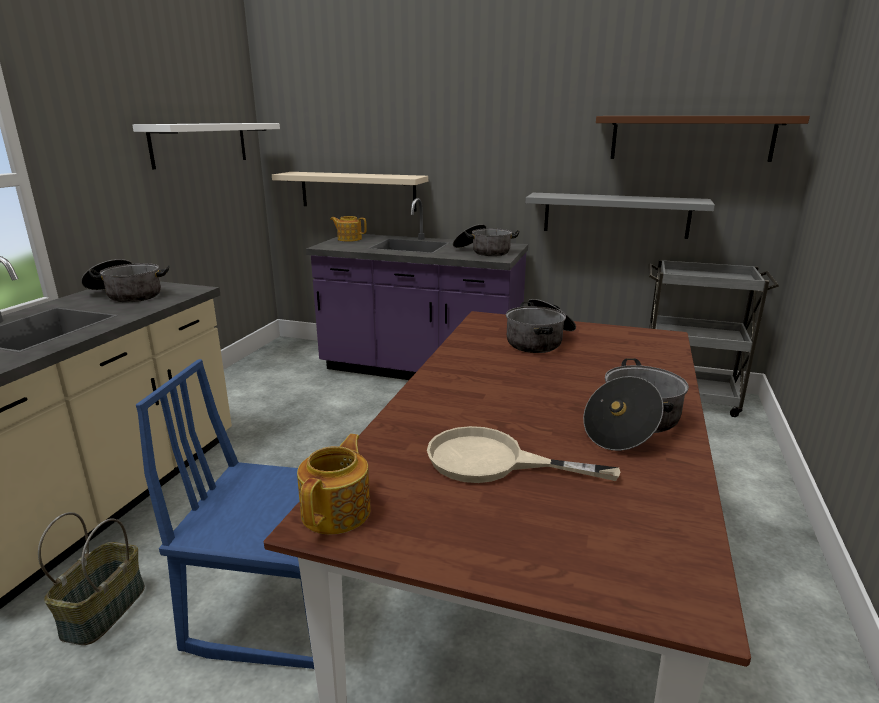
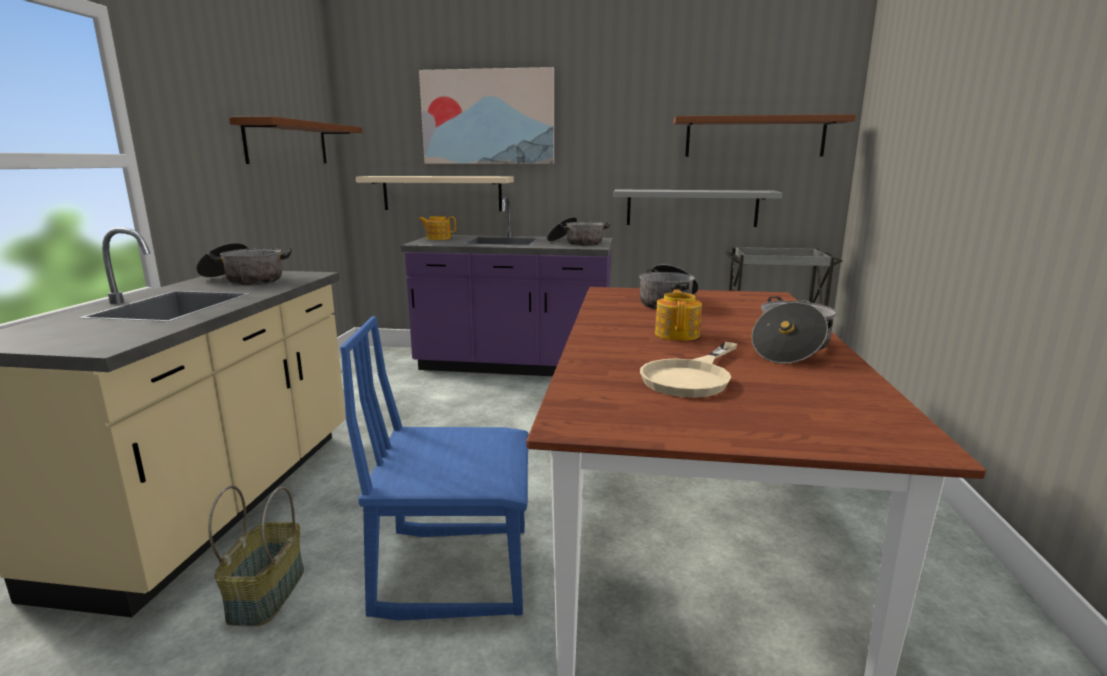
camera: 10 degrees left, 5 degrees down
white shelf [132,123,280,170] -> brown shelf [229,116,362,164]
teapot [297,434,371,534] -> teapot moved to [655,290,702,341]
beige frying pan [427,426,620,483] -> beige frying pan turned 60 degrees counterclockwise [640,342,737,398]
none -> picture [419,67,554,164]

